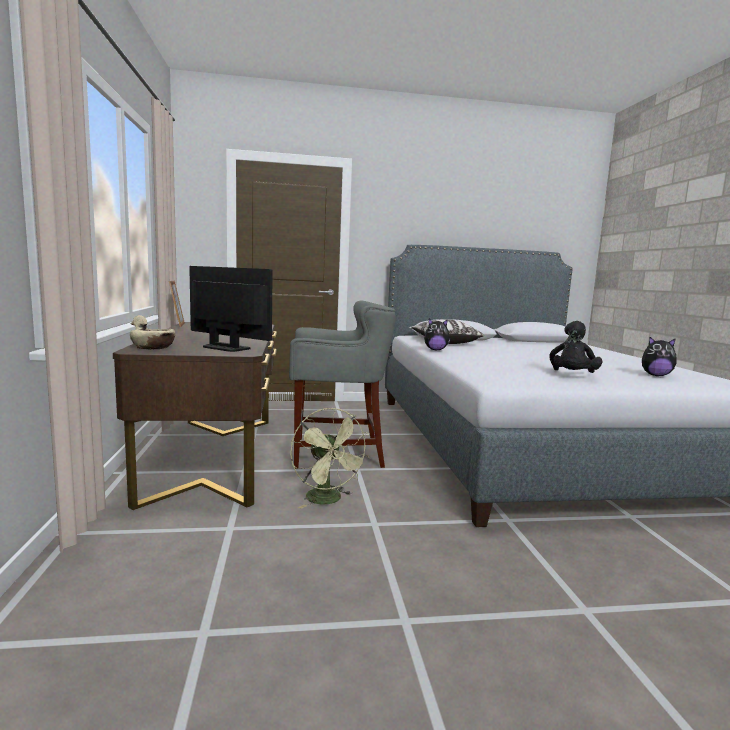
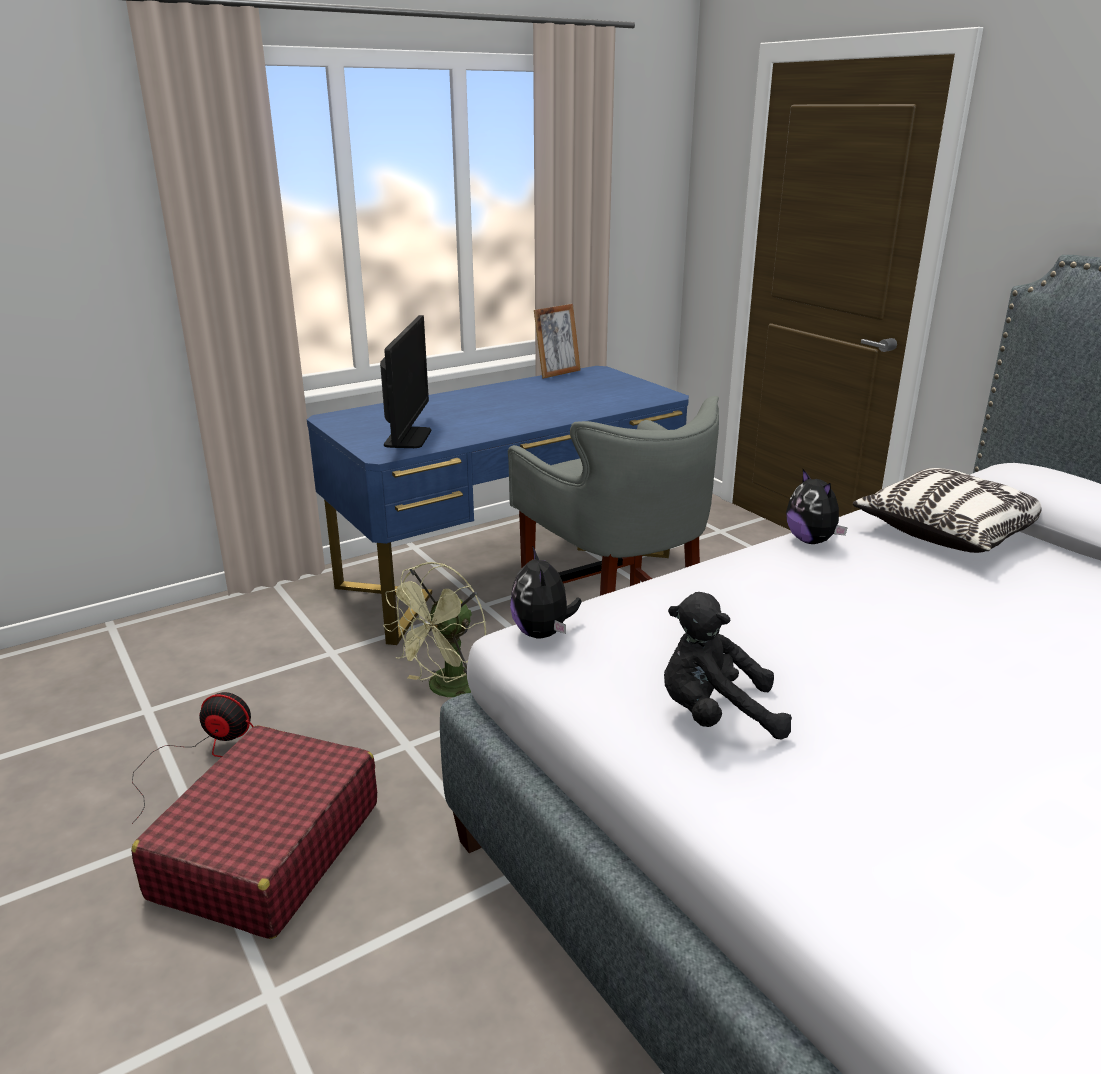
camera: 65 degrees right, 15 degrees up
brown desk [113,322,277,510] -> blue desk [307,366,689,645]
beige bowl [130,315,175,350] -> none
plush toy [642,337,676,376] -> plush toy moved to [510,546,581,639]
none -> red suitcase [131,725,377,939]
none -> fan [132,692,253,824]

